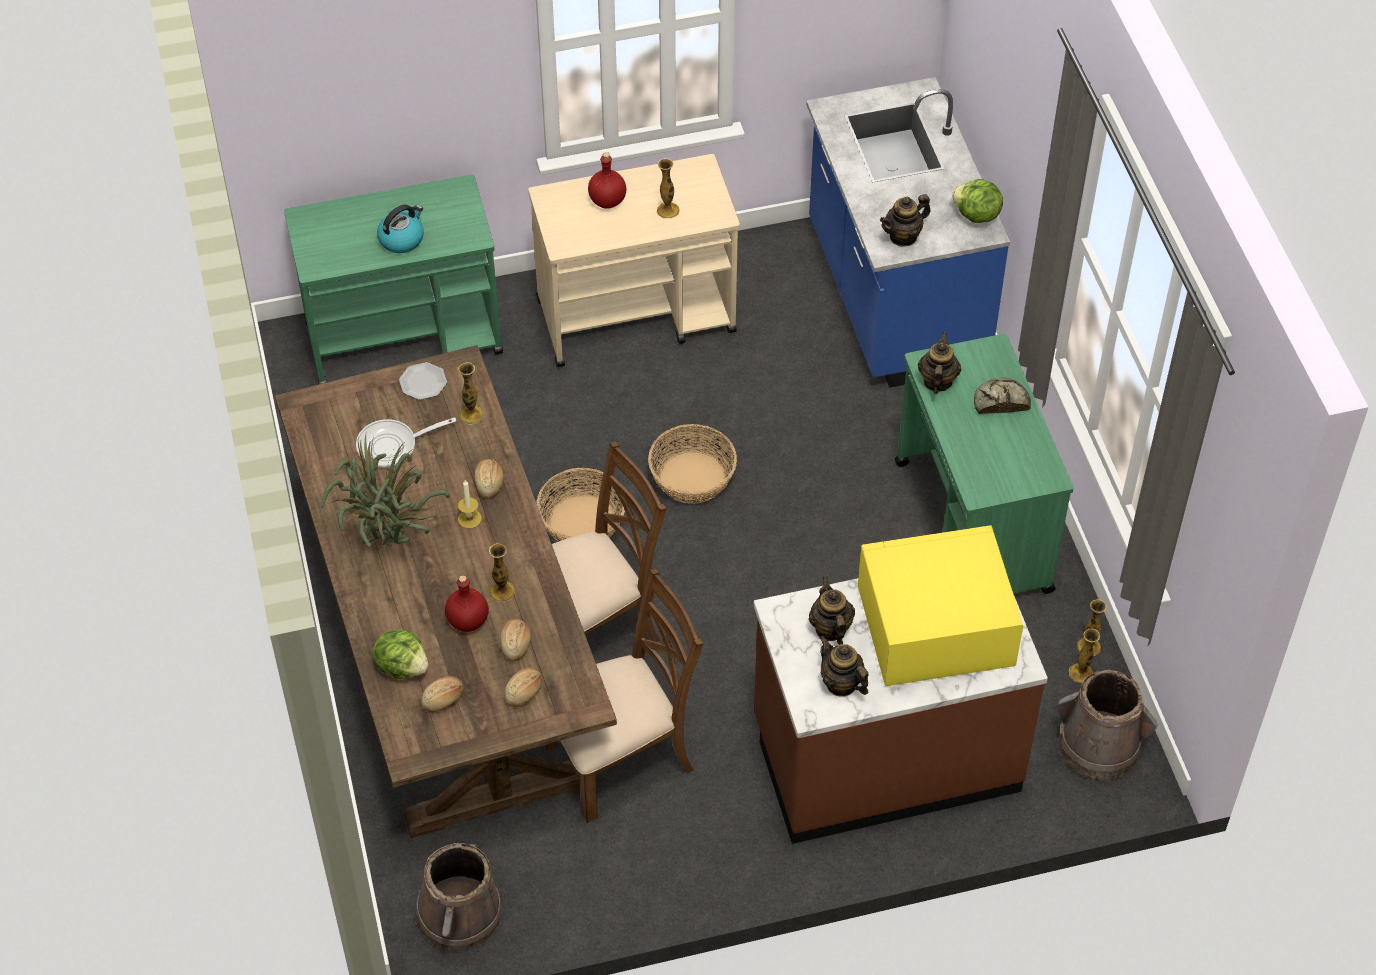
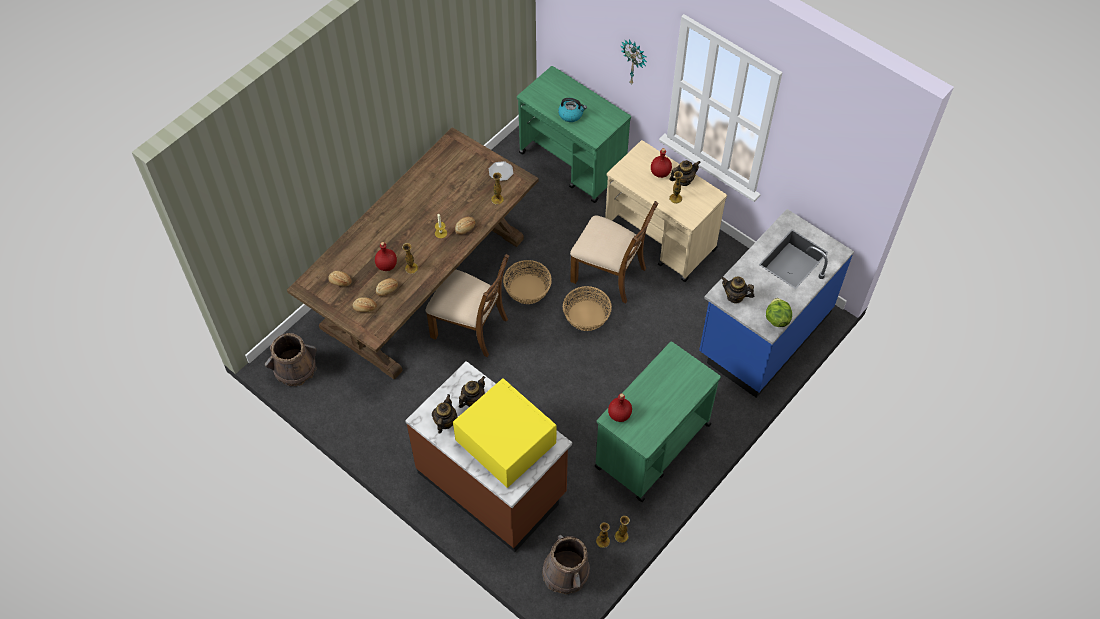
camera: 55 degrees right, 5 degrees up
potted plant [321,430,450,547] -> none
frying pan [356,417,456,468] -> none
lettuce [373,630,429,679] -> none
brown chair [543,568,704,823] -> brown chair moved to [570,201,658,303]
teapot [918,332,961,394] -> teapot moved to [669,160,701,186]
bread [974,377,1031,414] -> none
none -> red bottle [608,393,632,422]
none -> wall clock [621,39,647,84]

